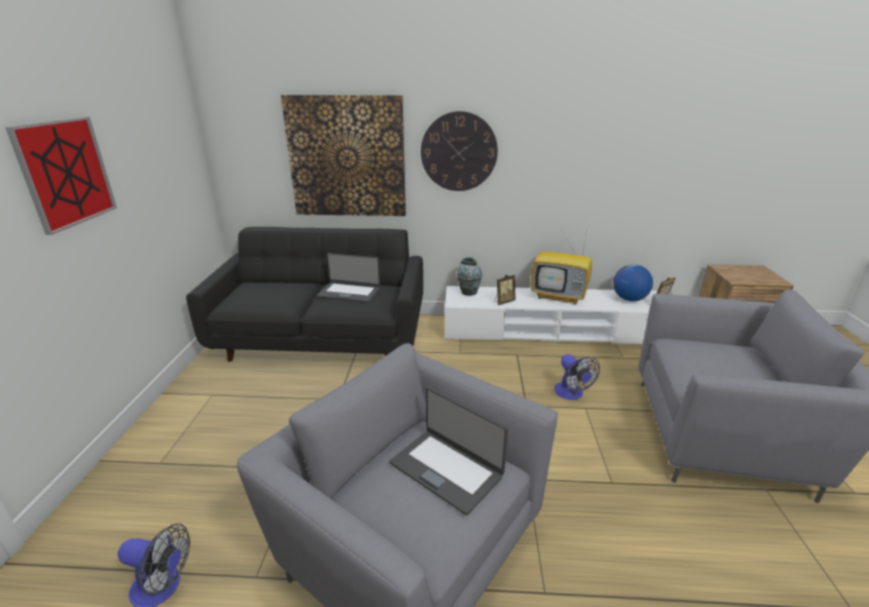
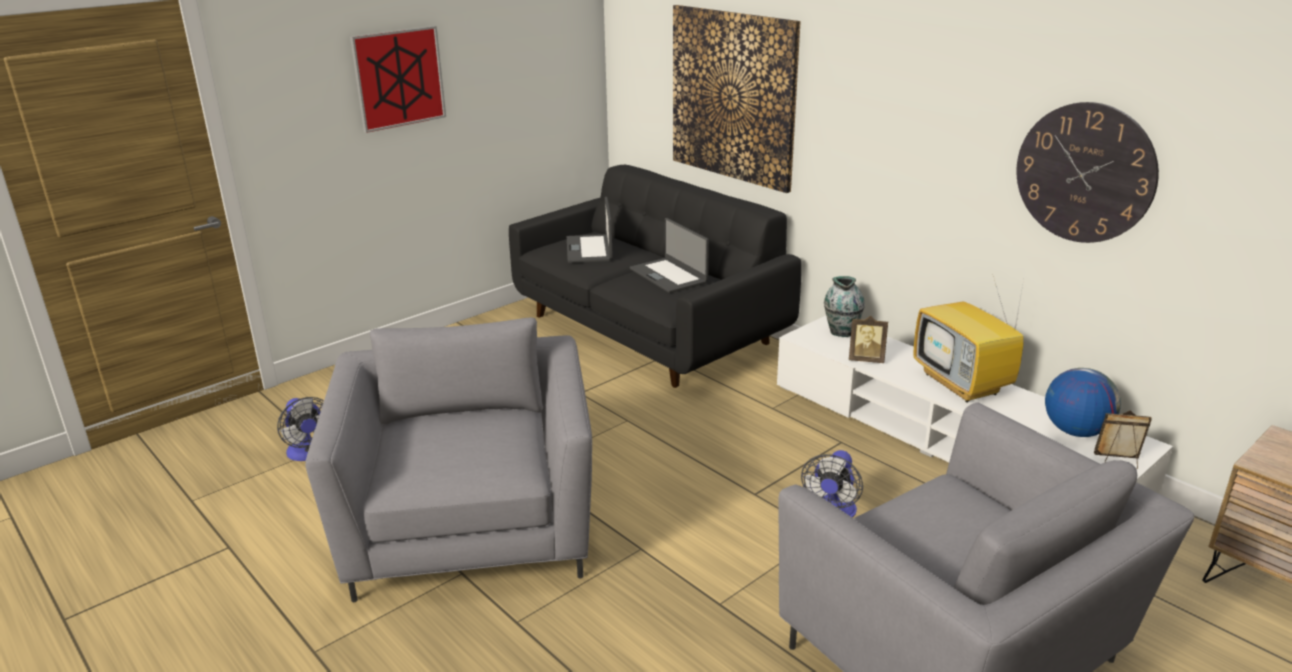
camera: 45 degrees right, 0 degrees up
laptop [389,387,508,515] -> laptop moved to [567,197,613,263]
wall clock [421,111,498,191] -> wall clock moved to [1016,102,1159,243]

